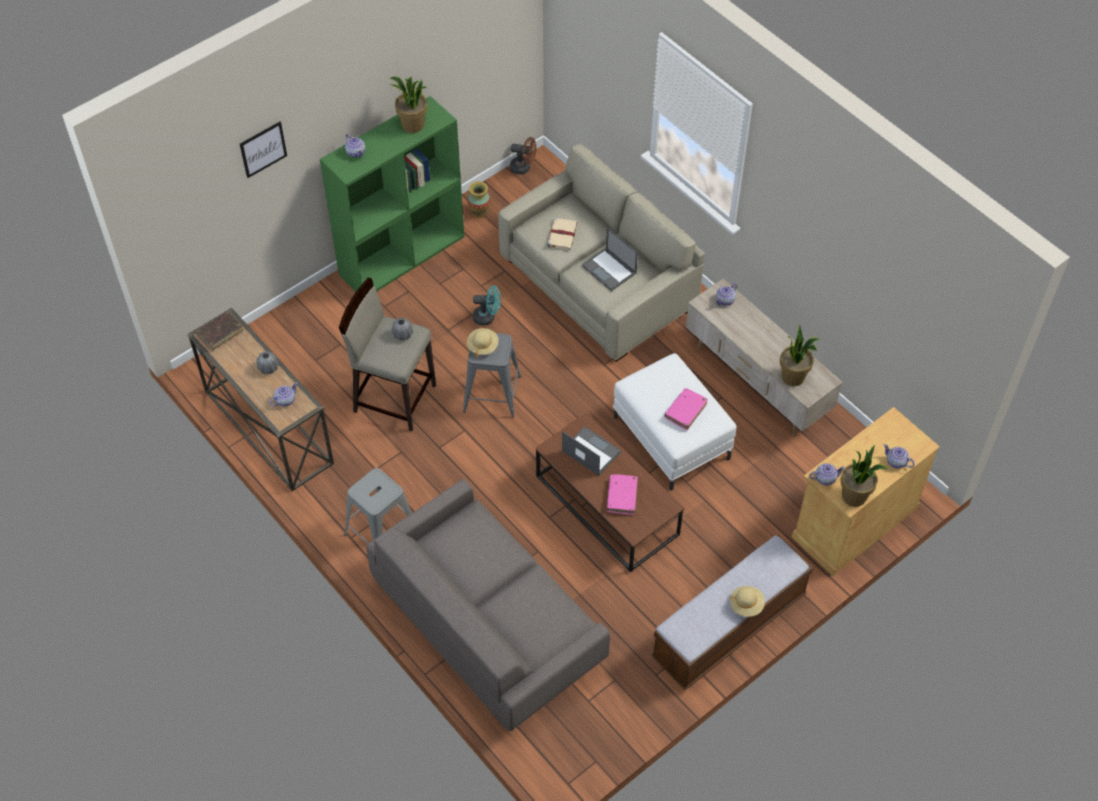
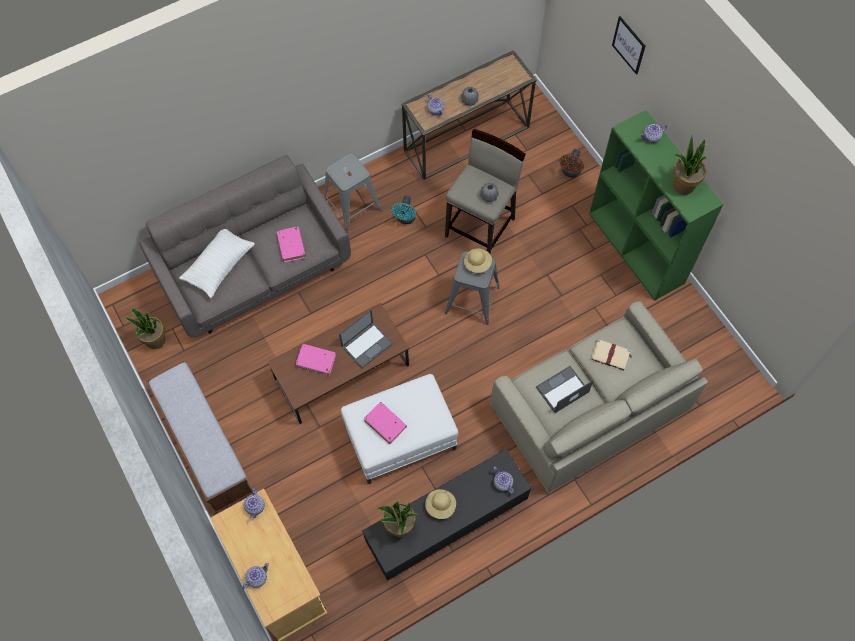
camera: 100 degrees right, 10 degrees up
brown book [196,311,244,351] -> none
vase [467,181,491,218] -> none
turquoise fan [473,286,501,325] -> turquoise fan moved to [391,196,416,224]
brown fan [510,137,537,174] -> brown fan moved to [560,149,584,178]
beige tv stand [686,279,843,437] -> black tv stand [362,449,532,581]
beige hat [729,586,765,617] -> beige hat moved to [425,489,456,519]
potted plant [840,445,887,507] -> potted plant moved to [124,309,165,349]
none -> white pillow [179,229,255,298]
none -> pink book [276,226,306,262]

